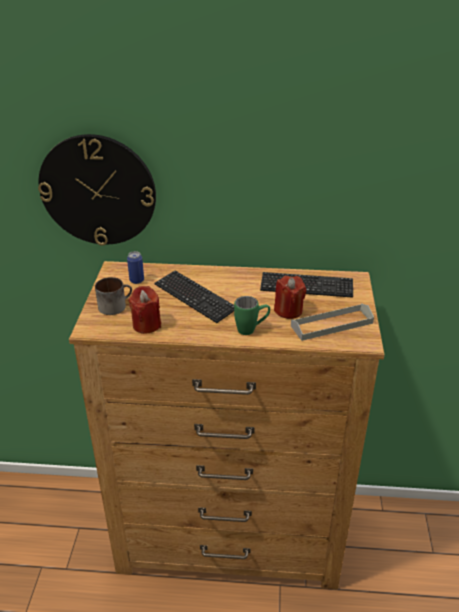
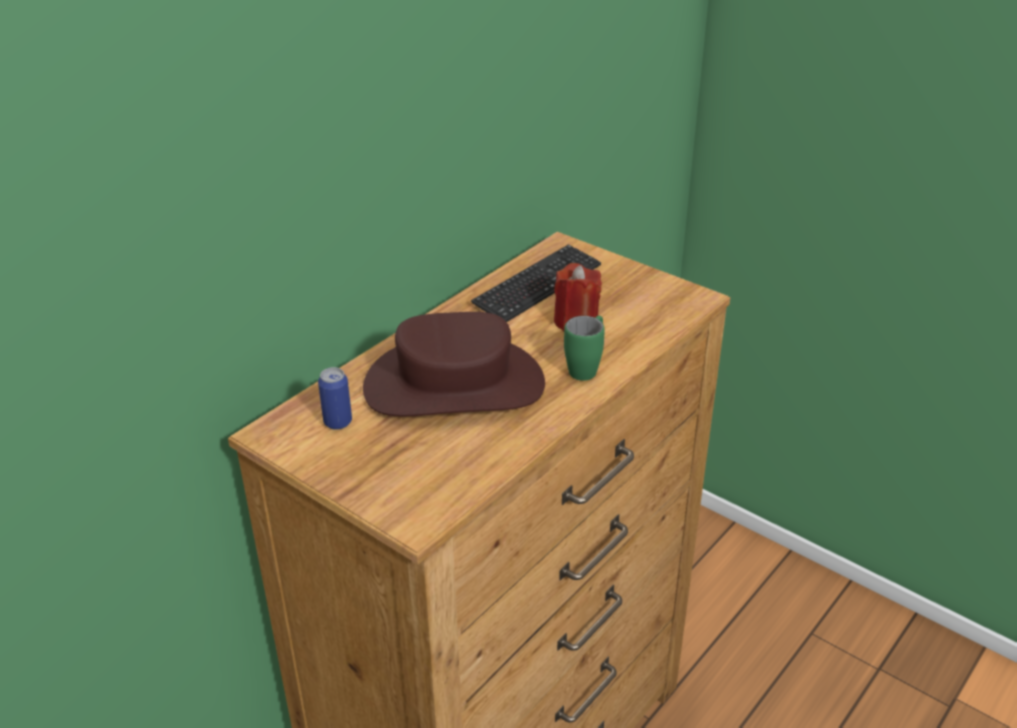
camera: 55 degrees left, 0 degrees up
wall clock [38,134,156,246] -> none
mug [95,277,132,315] -> none
red candle [129,286,161,334] -> none
keyboard [155,271,234,323] -> brown hat [363,312,545,416]
grey tray [291,303,374,341] -> none

